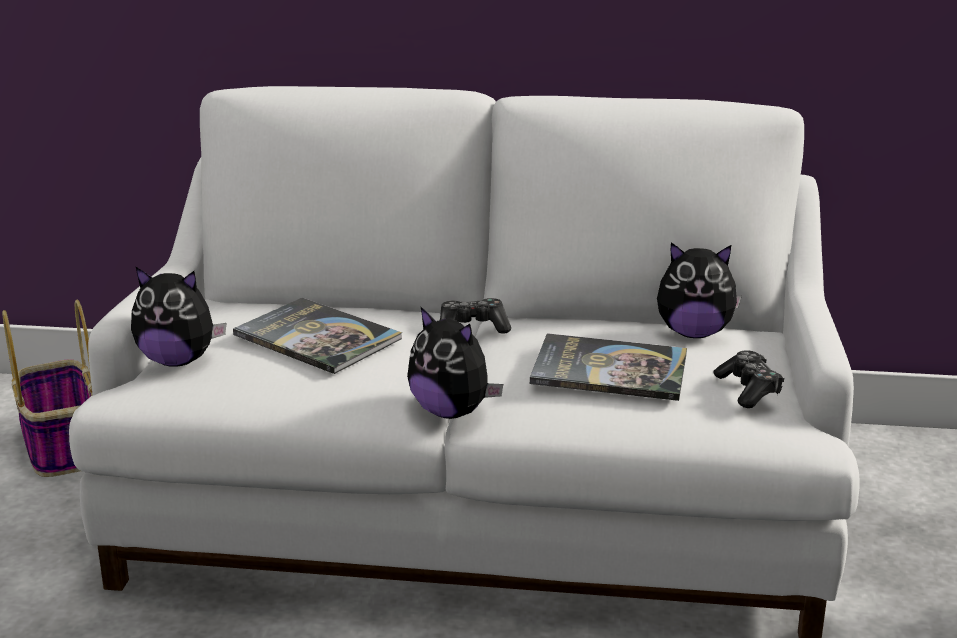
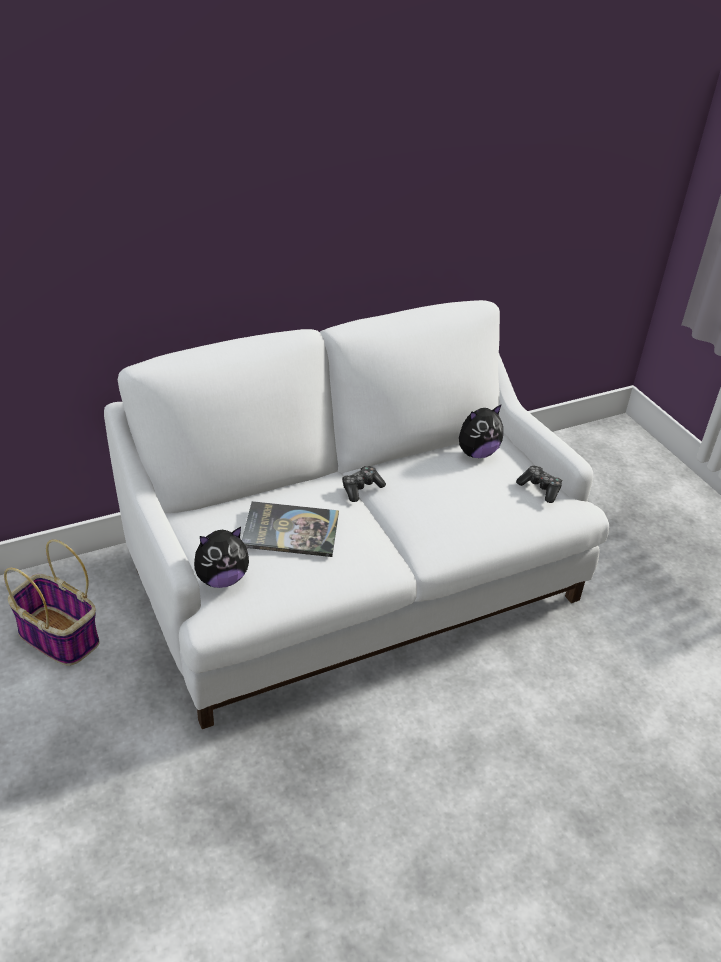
camera: 35 degrees left, 15 degrees up
plush toy [407,306,503,419] -> none
book [530,333,687,401] -> none

